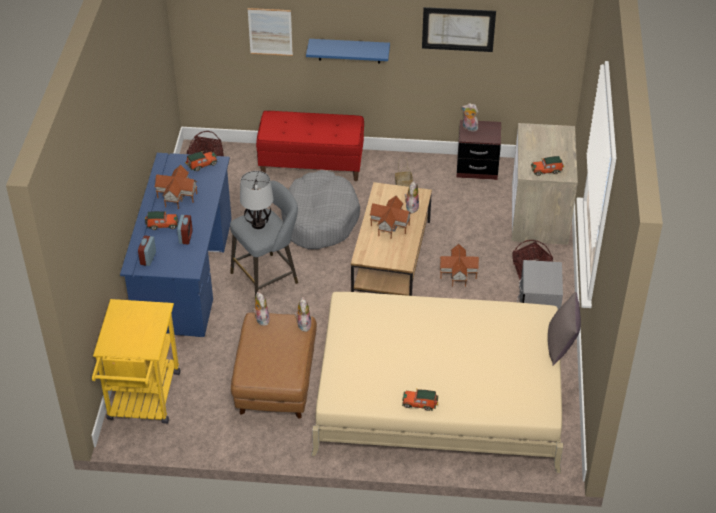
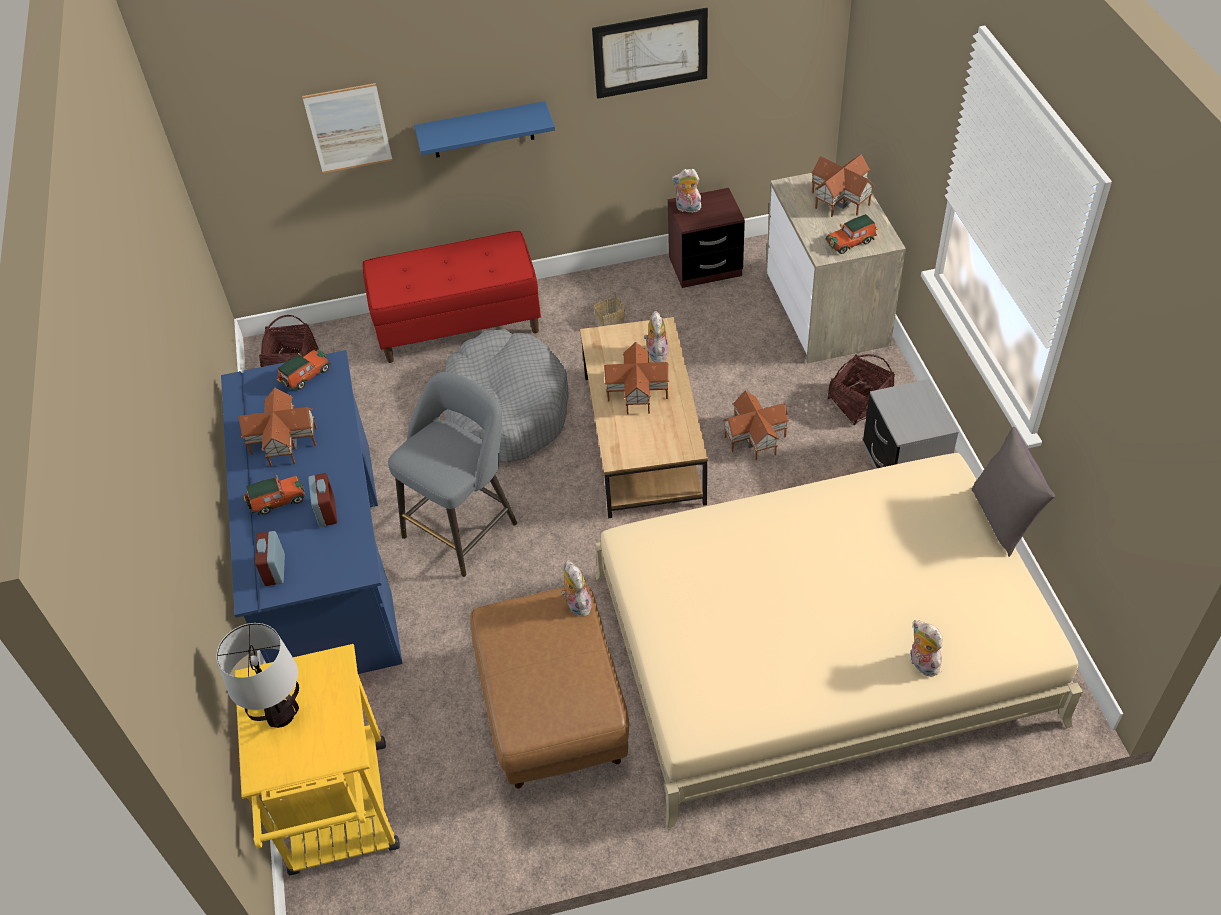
camera: 15 degrees left, 5 degrees up
table lamp [240,171,273,229] -> table lamp moved to [216,623,299,728]
plush toy [253,292,270,326] -> plush toy moved to [911,620,943,677]
toy car [402,389,438,411] -> none
none -> toy house [812,154,874,217]

